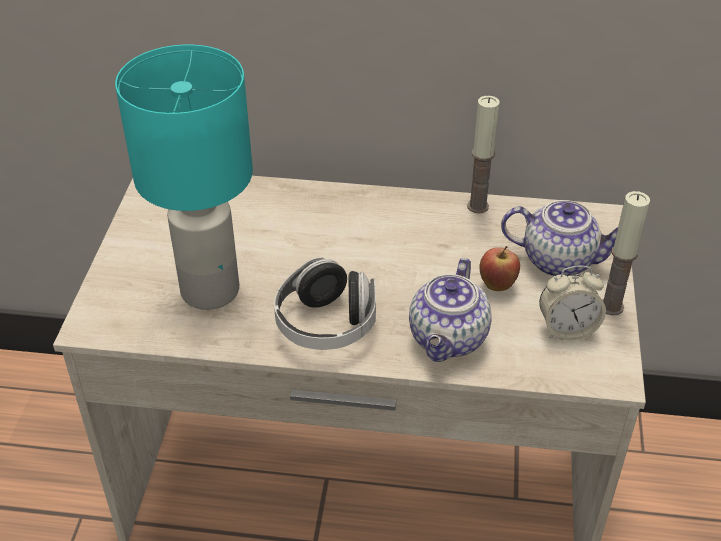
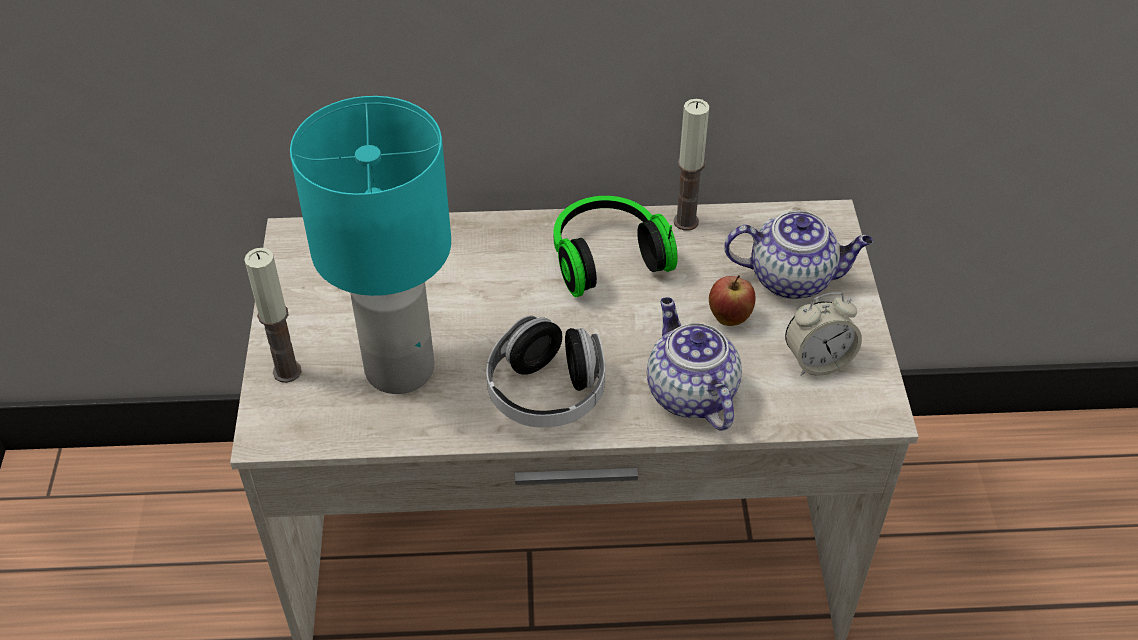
camera: 10 degrees left, 5 degrees up
teapot [409,258,492,362] -> teapot turned 150 degrees clockwise [647,297,742,431]
candle [602,191,650,316] -> candle moved to [244,248,301,383]
none -> headphones [554,196,678,297]

